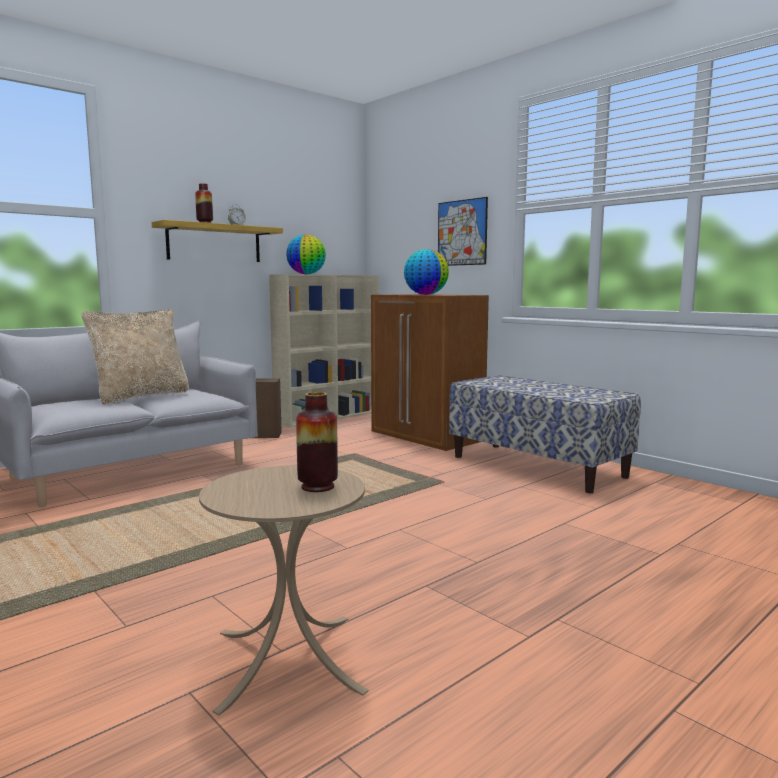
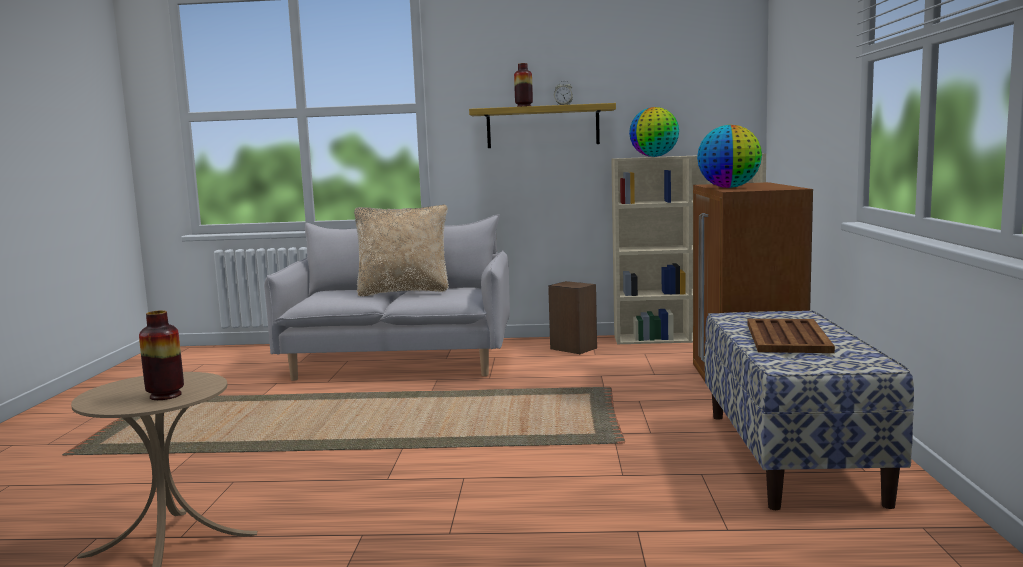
camera: 45 degrees right, 0 degrees up
picture [438,197,488,266] -> none
none -> brown tray [748,319,835,353]

